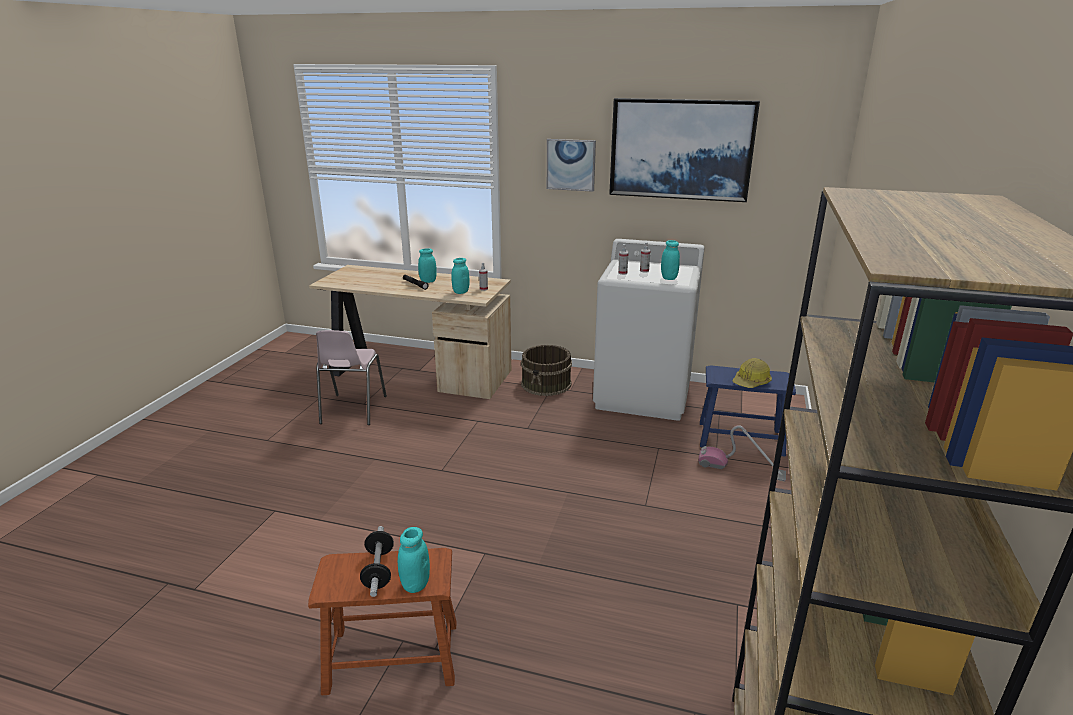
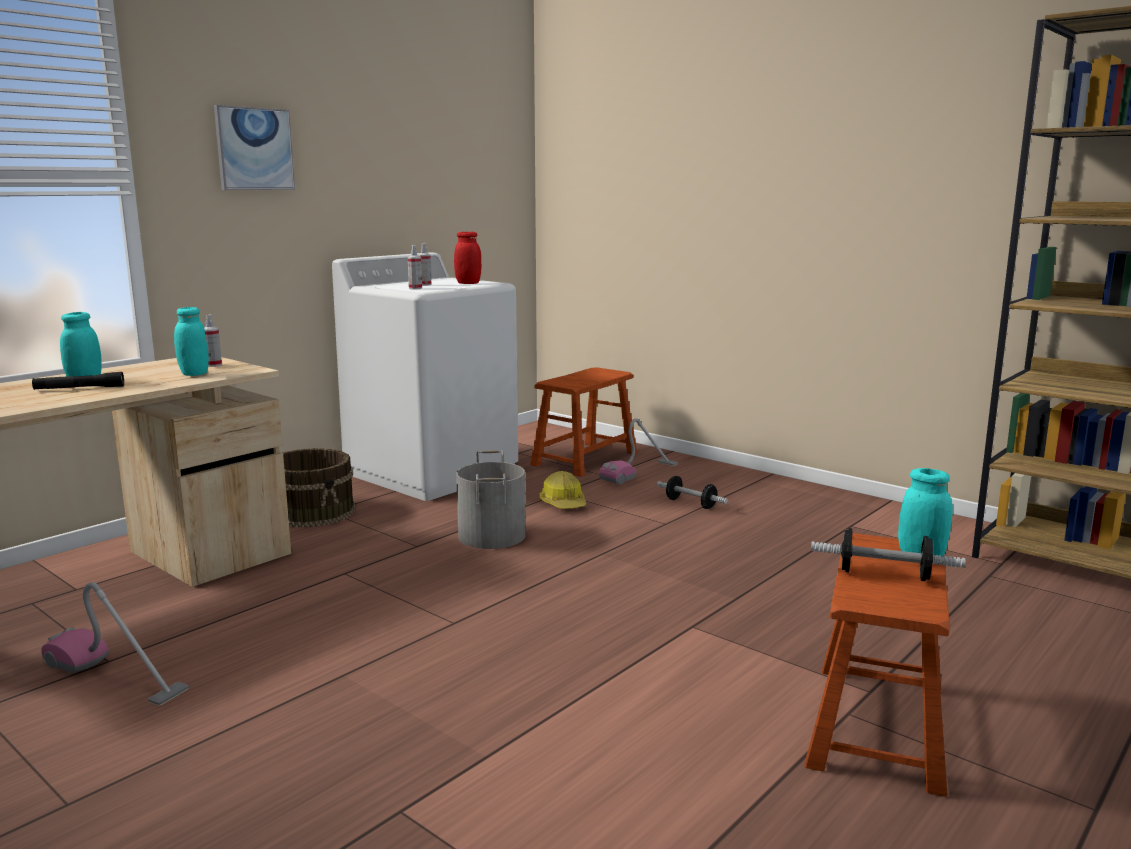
camera: 65 degrees left, 10 degrees down
pink chair [316,330,387,425] -> vacuum cleaner [41,582,189,706]
picture [609,98,760,202] -> none
turquoise jar [661,240,680,280] -> red jar [454,232,481,284]
blue stool [700,365,796,457] -> brown stool [530,367,637,477]
hard hat [733,358,772,388] -> hard hat moved to [539,471,586,509]
none -> grey bucket [456,450,526,549]
none -> dumbbell [657,476,728,509]

